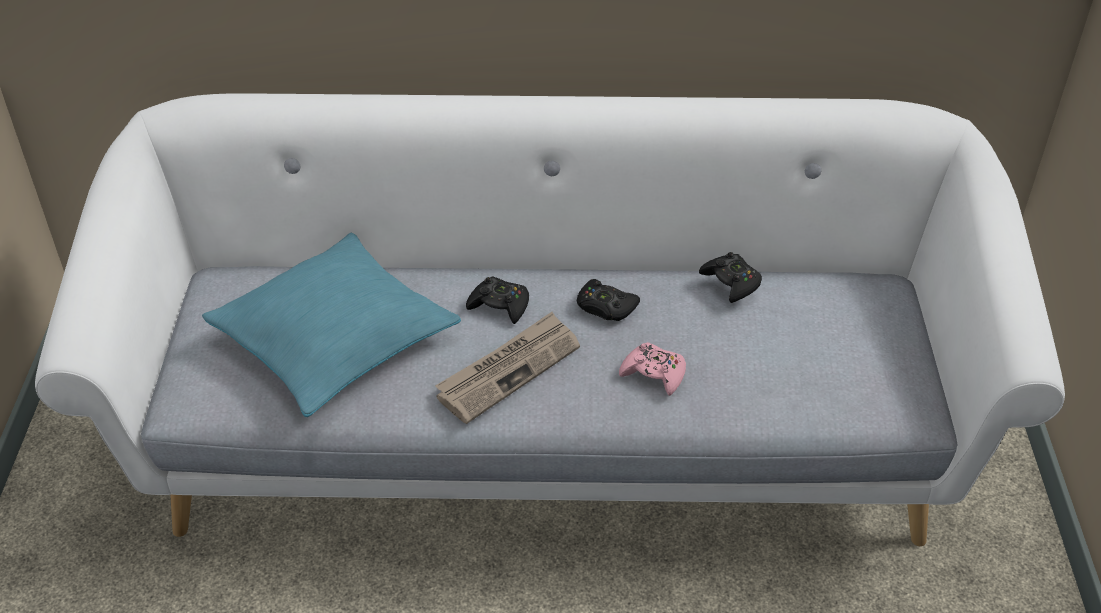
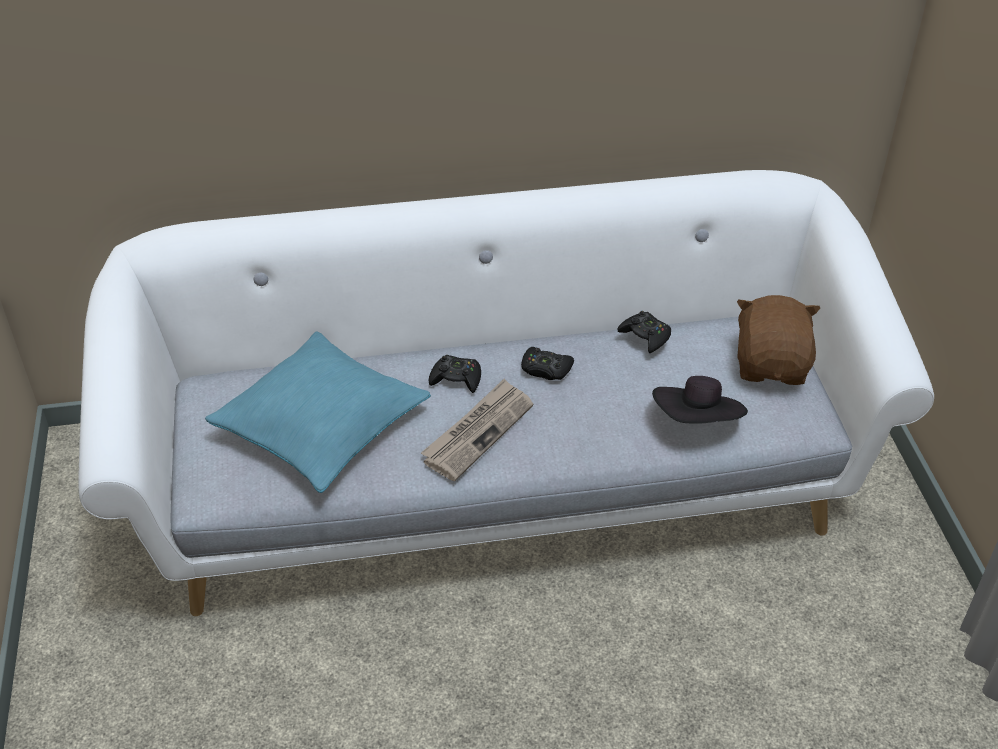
camera: 10 degrees left, 0 degrees up
pink game controller [619,342,686,396] -> none
none -> black hat [652,376,748,423]
none -> brown plush toy [737,295,820,385]

